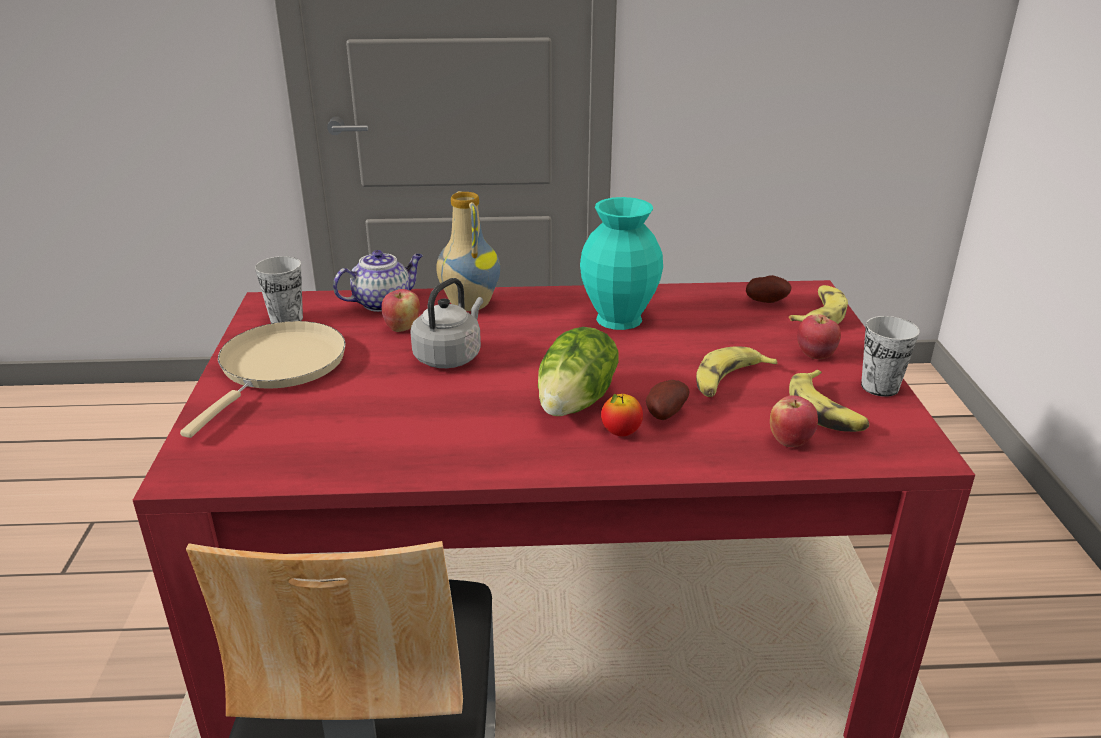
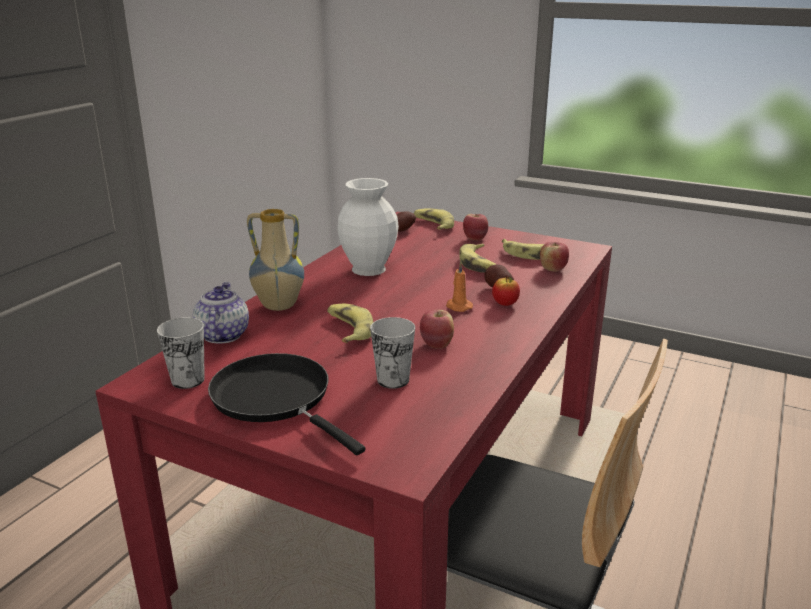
camera: 60 degrees left, 5 degrees down
beige frying pan [180,321,346,438] -> black frying pan [208,353,365,455]
apple [381,289,420,332] -> apple moved to [420,310,454,349]
grey kettle [410,278,483,368] -> banana [327,304,373,343]
lettuce [538,327,619,416] -> orange candle [446,262,473,312]
turquoise vase [580,197,663,330] -> white vase [337,178,399,276]
cup [861,316,920,397] -> cup moved to [370,317,415,389]

